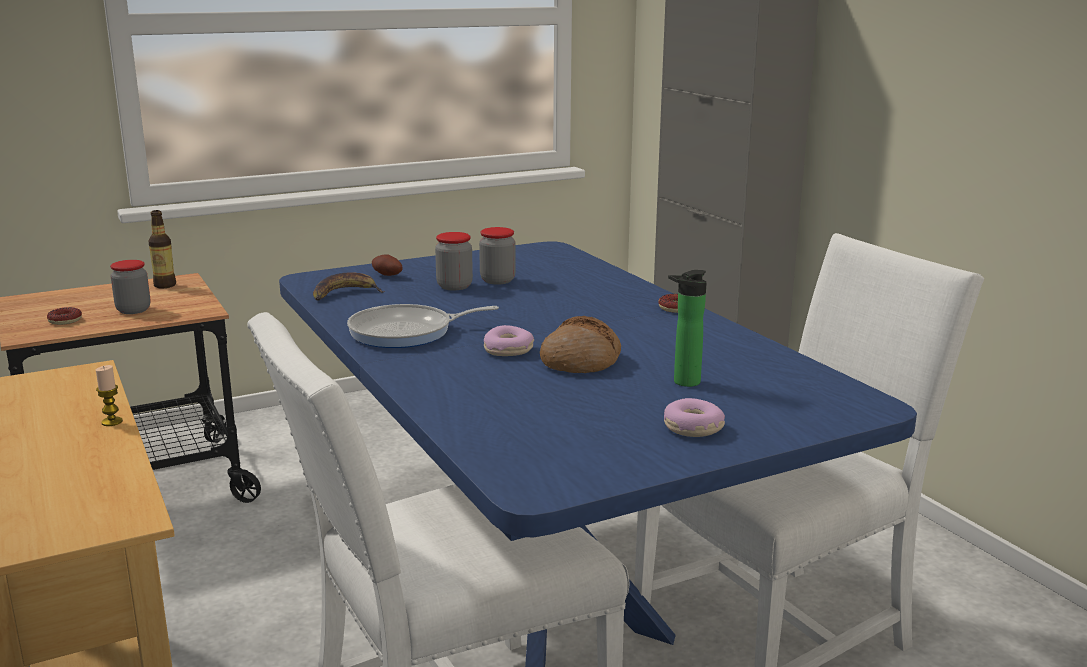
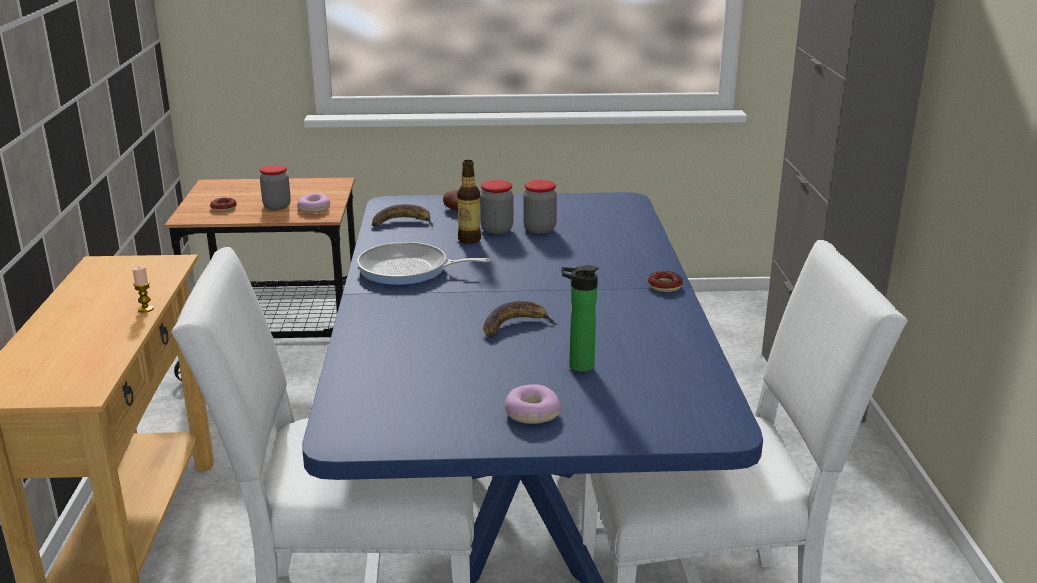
camera: 25 degrees right, 5 degrees up
bottle [148,210,176,288] -> bottle moved to [457,160,481,244]
donut [484,325,534,356] -> donut moved to [297,193,330,213]
bread [540,316,621,373] -> banana [483,301,559,338]

